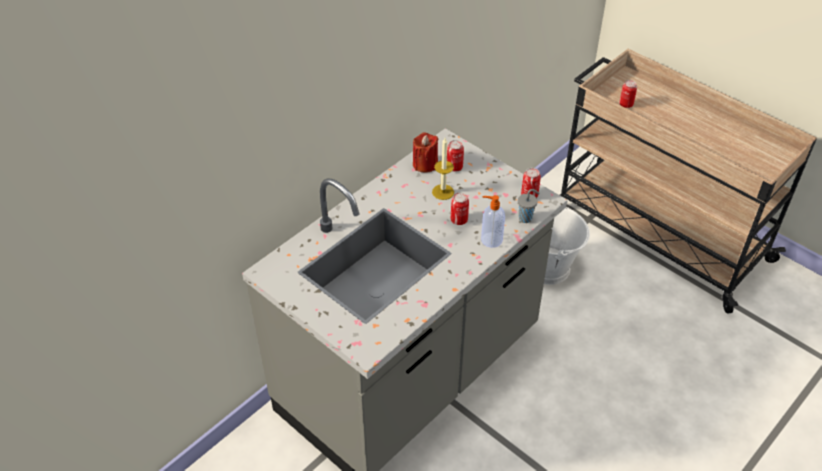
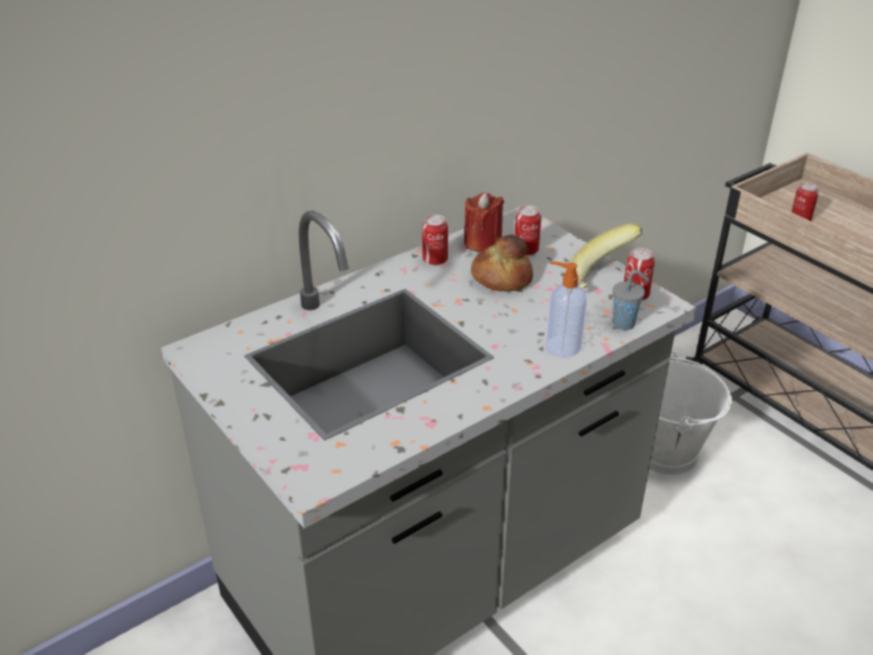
camera: 10 degrees right, 10 degrees down
candle [432,138,454,200] -> bread [471,235,533,292]
can [451,192,469,225] -> can moved to [422,215,448,265]
none -> banana [566,223,642,288]

